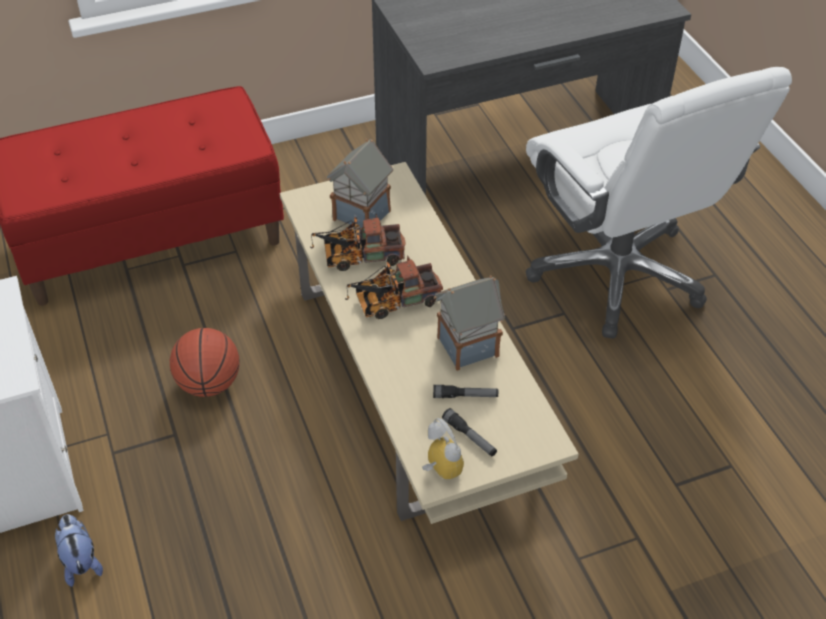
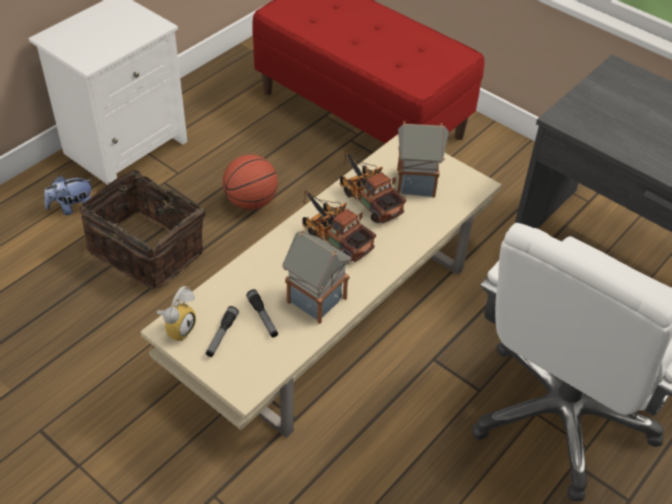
camera: 60 degrees right, 0 degrees up
plush toy [55,514,103,587] -> plush toy turned 150 degrees counterclockwise [44,176,93,215]
none -> basket [80,165,206,290]

